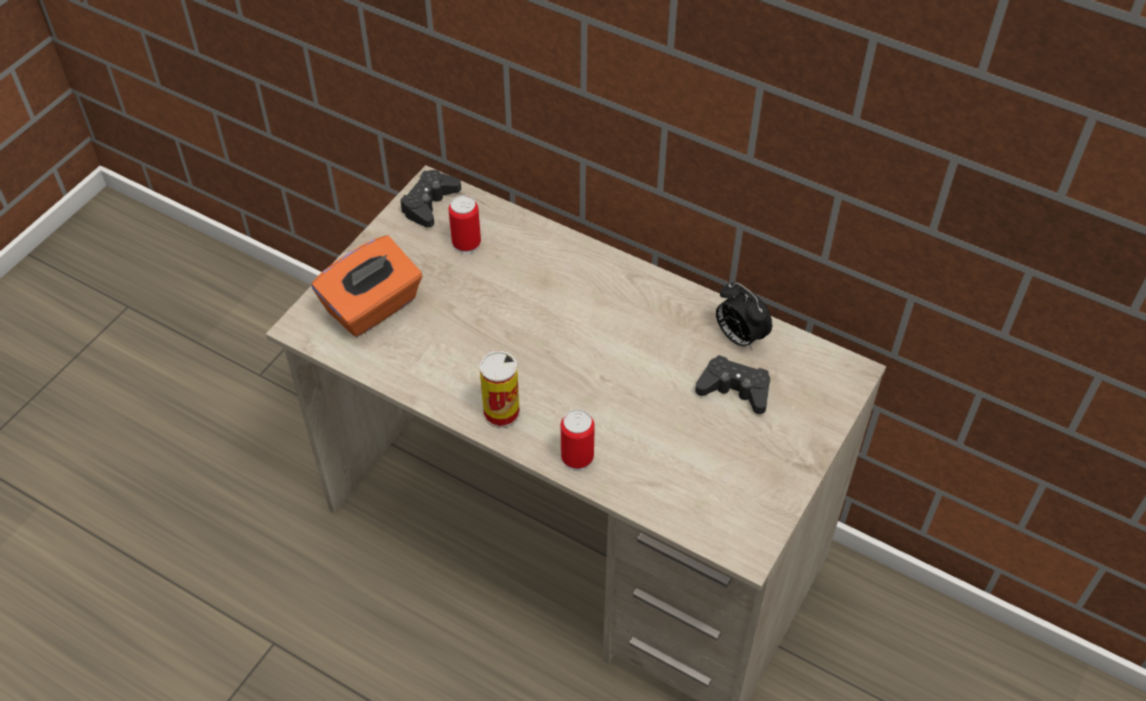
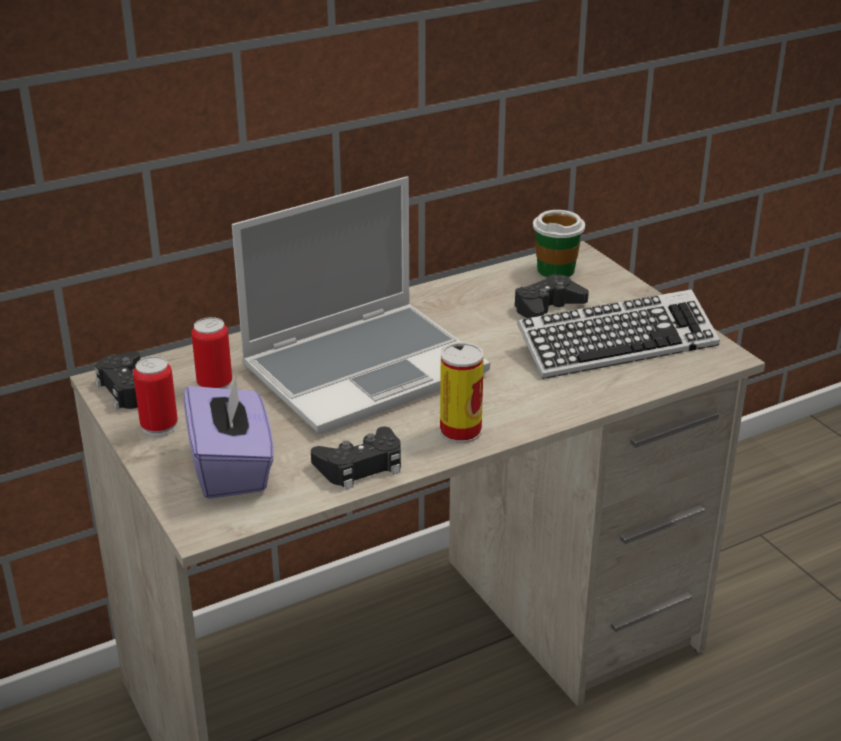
camera: 60 degrees left, 20 degrees down
orange tissue box [312,235,423,337] -> purple tissue box [184,375,274,499]
can [561,409,595,471] -> can moved to [133,356,178,436]
alarm clock [716,282,772,350] -> none
none -> laptop [232,176,490,434]
none -> black game controller [311,427,401,490]
none -> keyboard [517,289,720,379]
none -> cup [533,210,585,277]

